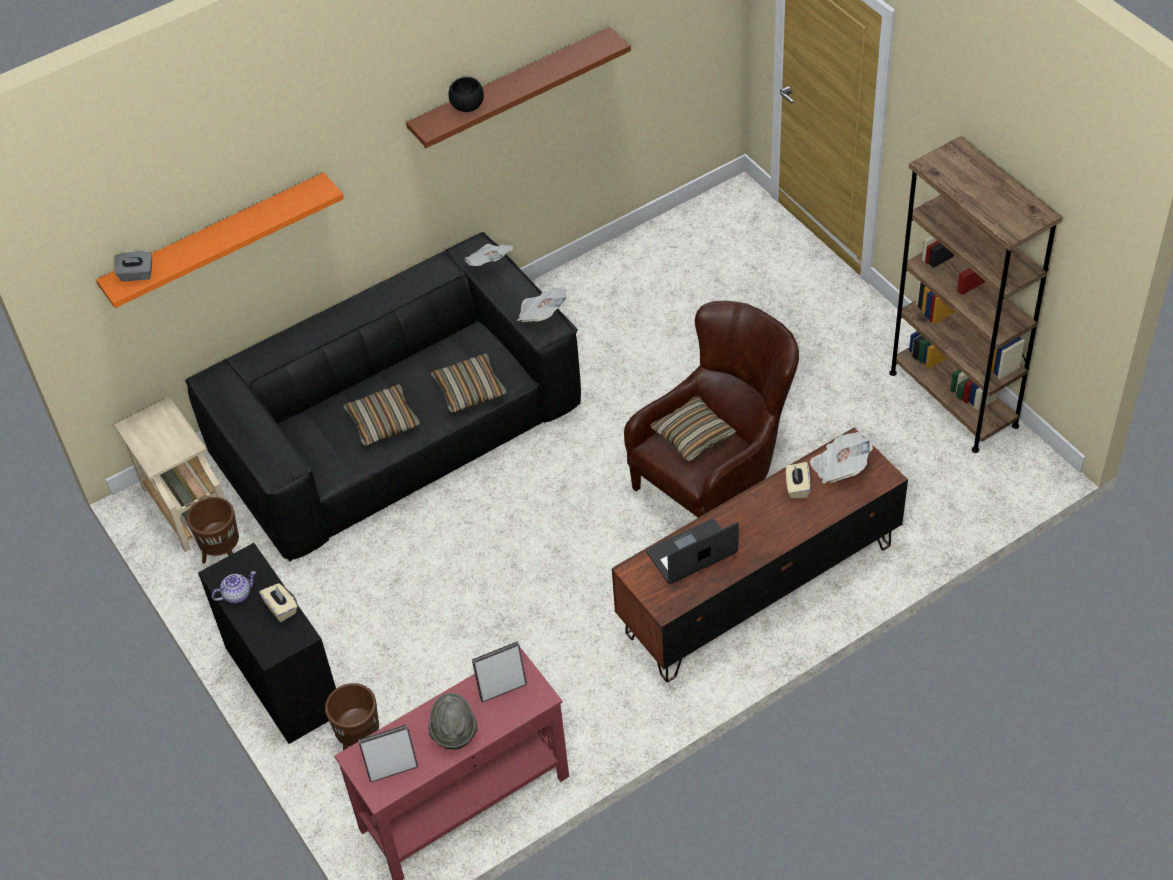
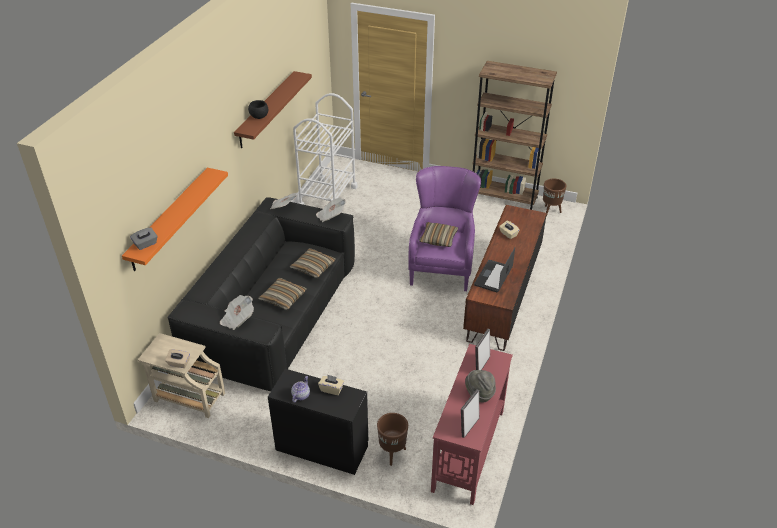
camera: 40 degrees left, 10 degrees down
brown planter [187,497,239,564] -> brown planter moved to [543,178,566,217]
brown armchair [624,301,799,518] -> purple armchair [408,166,481,291]
newspaper [810,432,873,484] -> newspaper moved to [220,295,254,330]
none -> beige tissue box [165,349,190,368]
none -> white cart [293,93,358,205]

